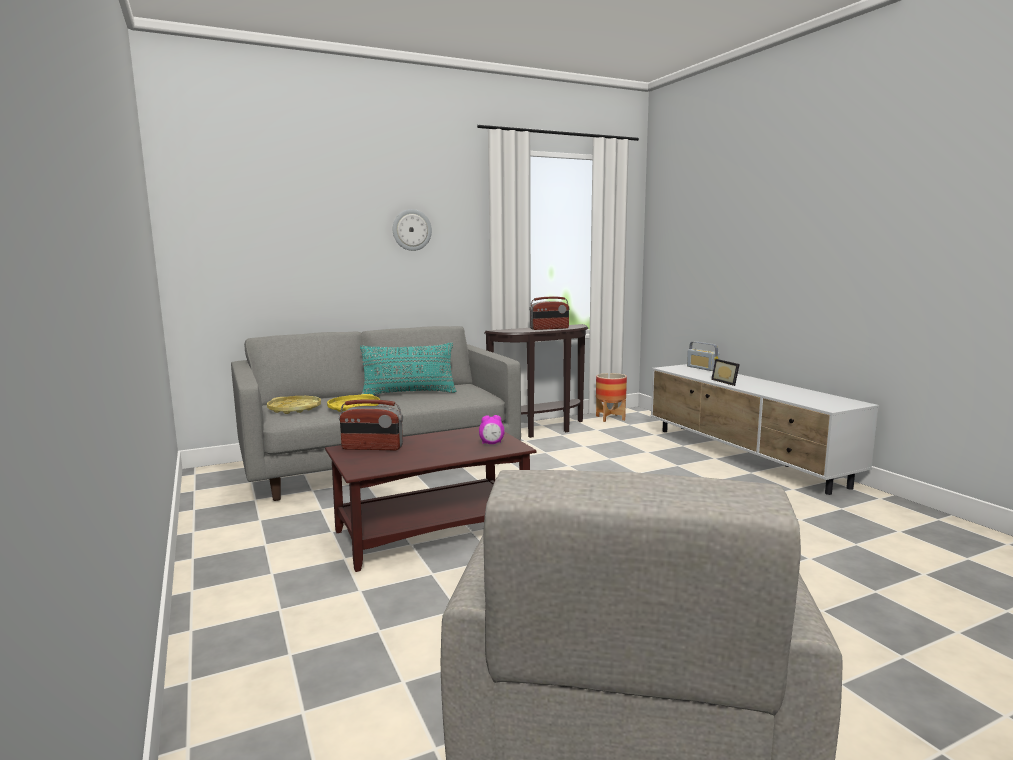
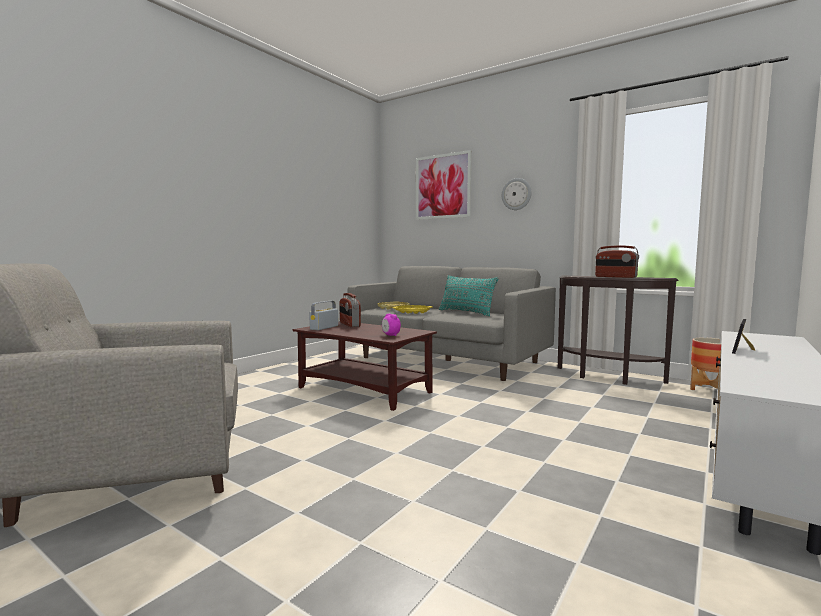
camera: 60 degrees right, 5 degrees down
radio [687,341,719,371] -> radio moved to [309,301,338,330]
none -> picture [416,150,471,220]

